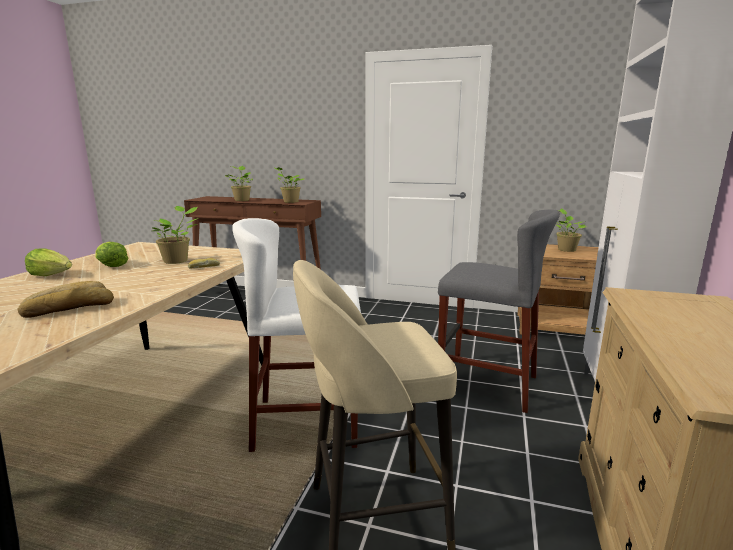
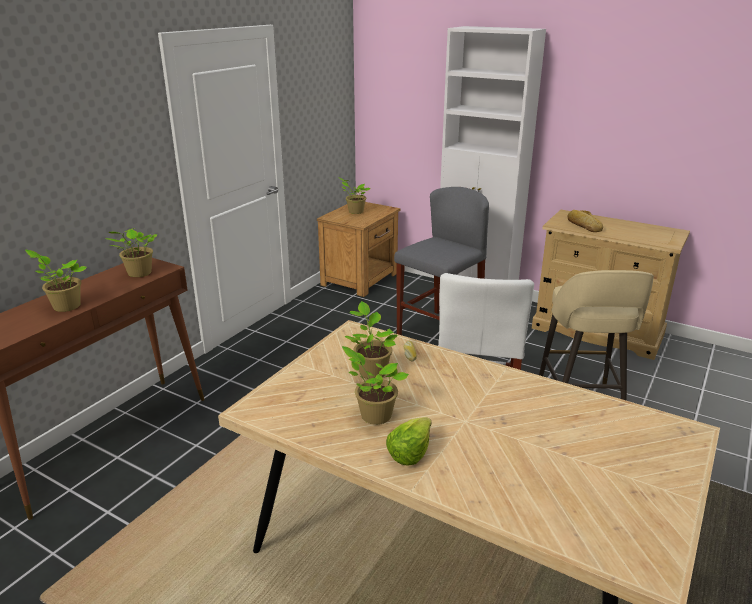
camera: 75 degrees left, 10 degrees up
bread [18,281,114,318] -> bread moved to [567,210,603,232]
lettuce [95,242,128,267] -> potted plant [342,346,409,425]

